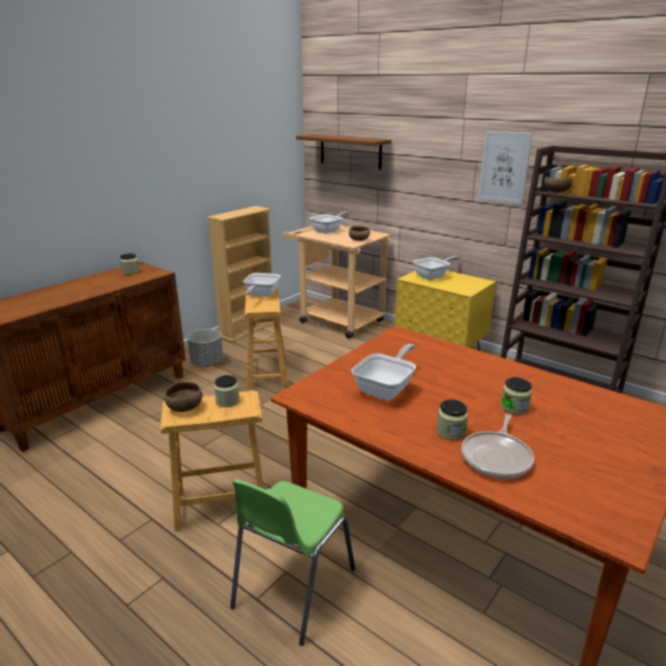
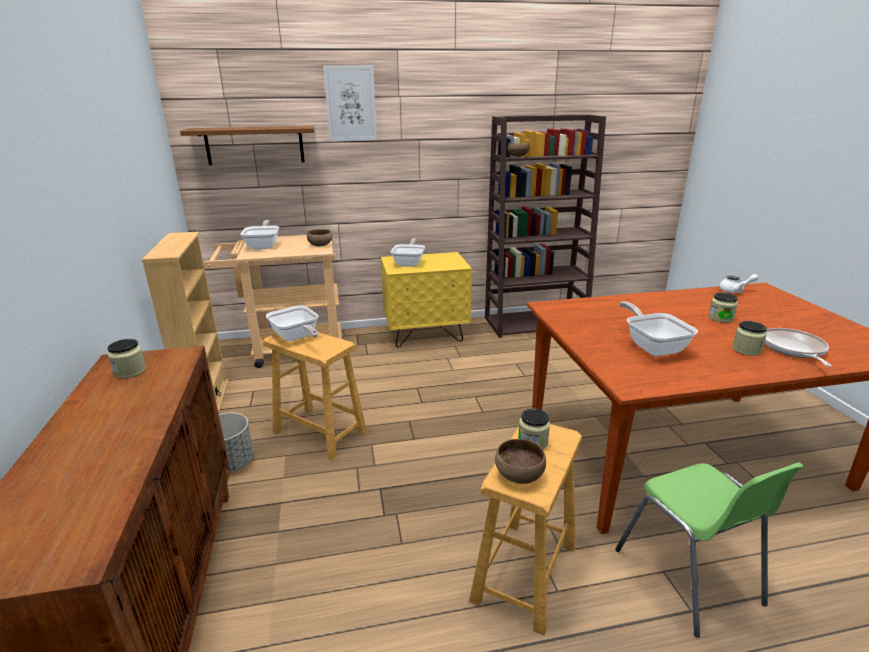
camera: 50 degrees left, 0 degrees up
frying pan [461,414,534,479] -> frying pan turned 150 degrees counterclockwise [764,328,832,367]
picture [478,131,533,205] -> picture moved to [323,66,377,142]
none -> white teapot [719,274,758,293]

